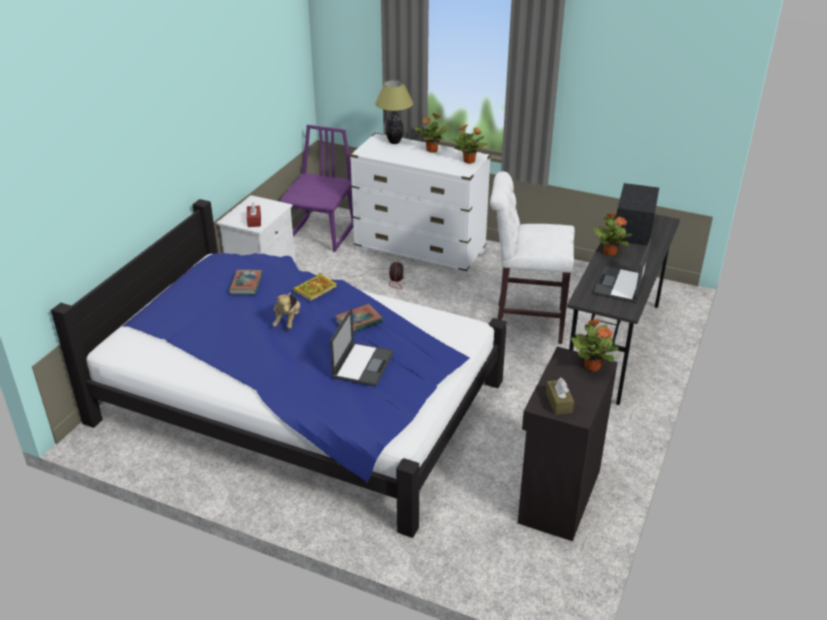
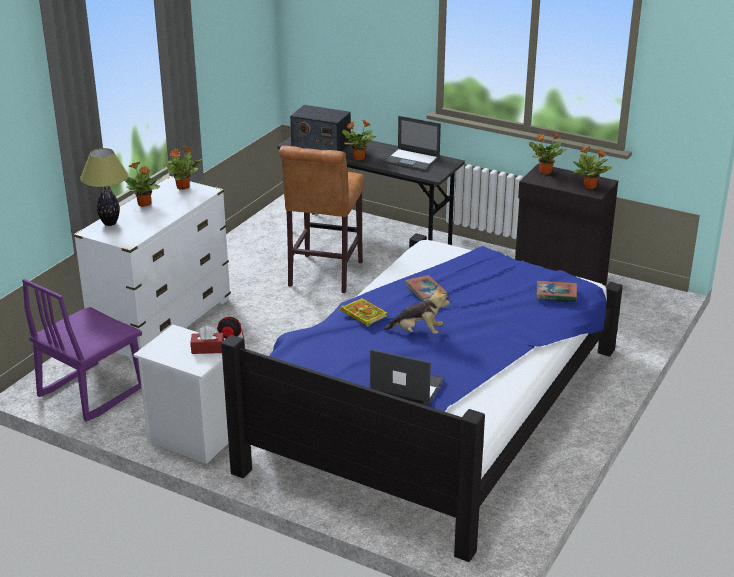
camera: 85 degrees left, 5 degrees down
book [229,270,262,295] -> book moved to [537,281,577,302]
purple chair [279,125,353,252] -> purple chair turned 75 degrees counterclockwise [22,279,142,422]
laptop [330,307,394,387] -> laptop moved to [370,349,445,406]
white stool [490,171,575,344] -> brown stool [279,146,364,293]
brown tissue box [546,377,574,415] -> potted plant [573,146,612,189]

